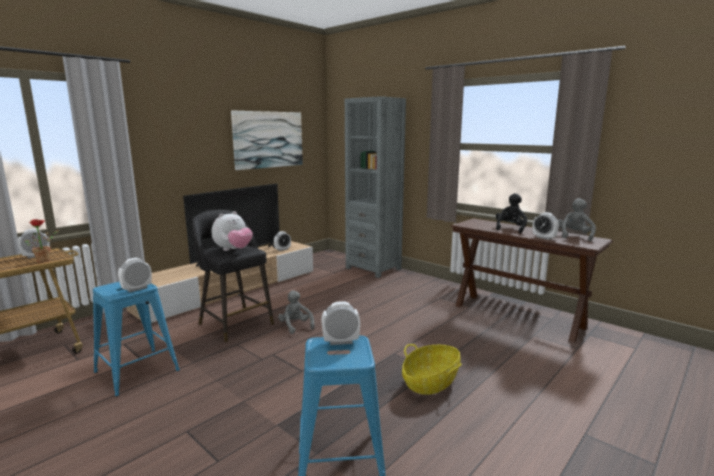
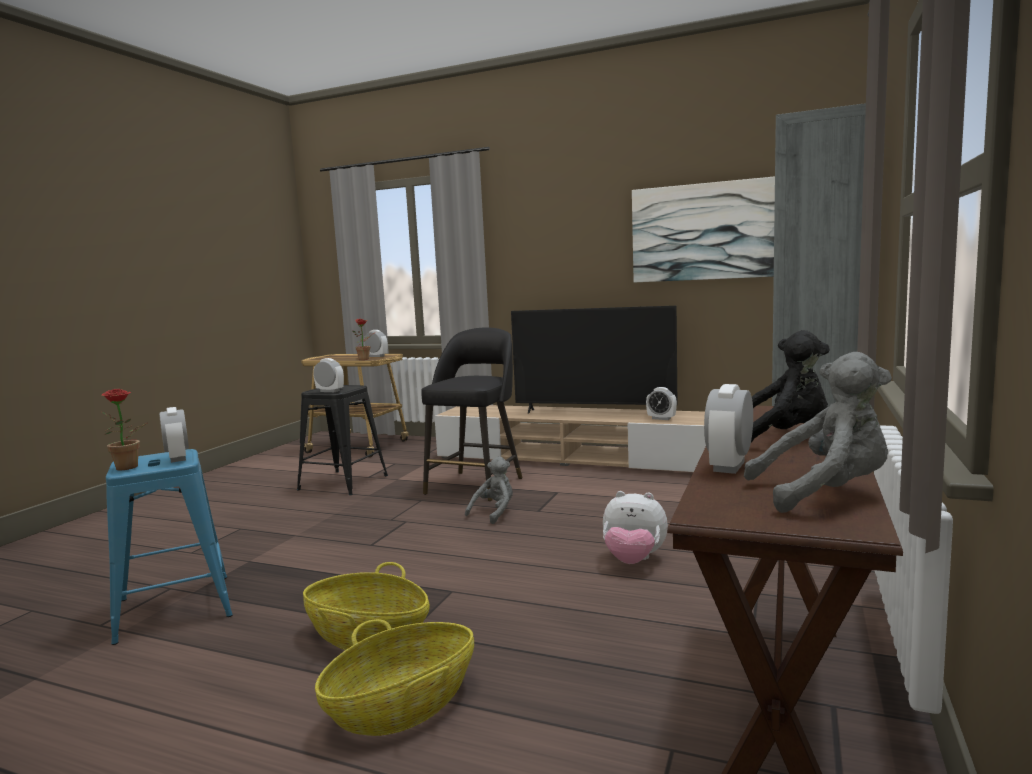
camera: 70 degrees right, 5 degrees down
blue stool [93,282,180,397] -> black stool [297,385,388,495]
plush toy [212,211,253,251] -> plush toy moved to [603,491,668,564]
none -> potted plant [101,389,147,470]
none -> basket [315,619,474,736]

